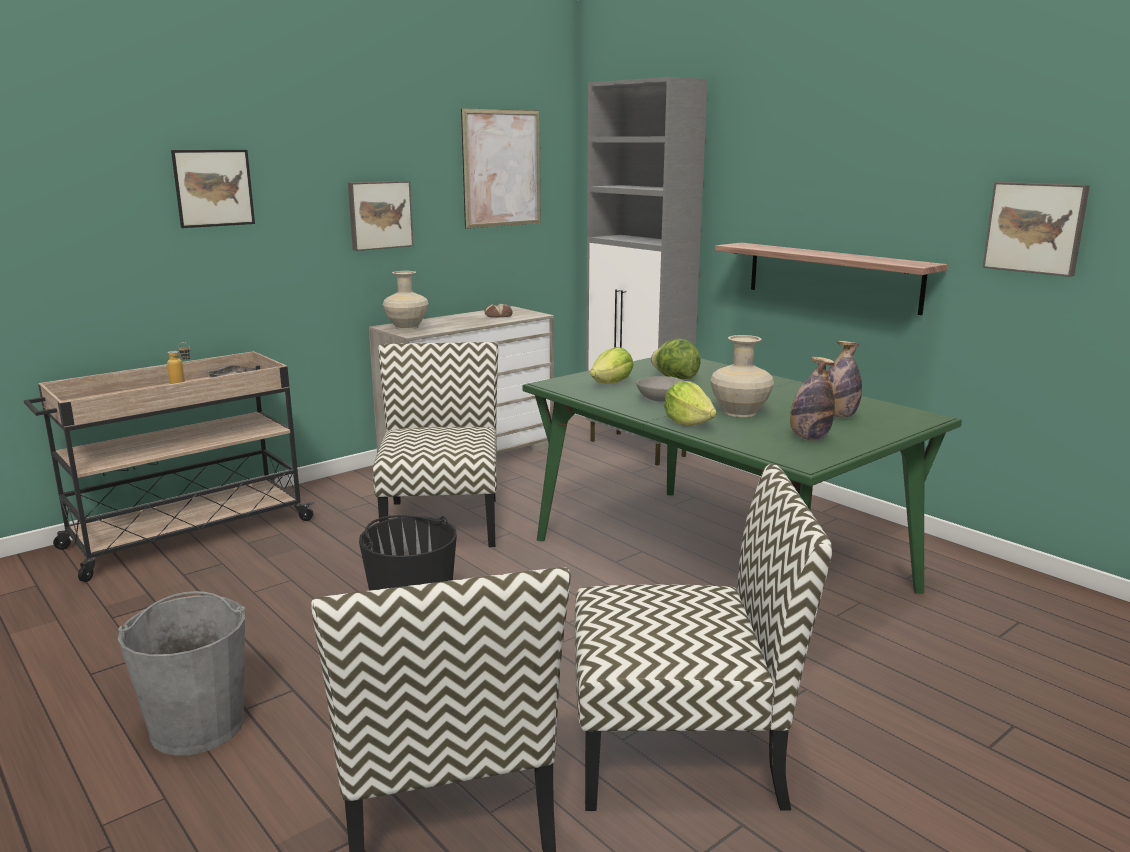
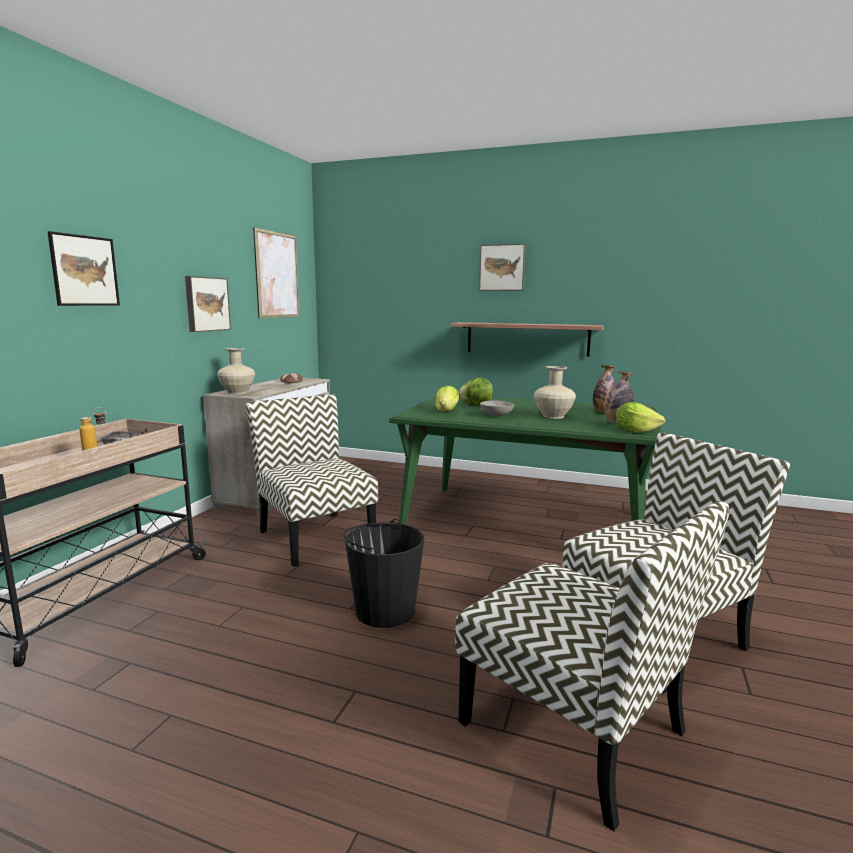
camera: 30 degrees left, 5 degrees down
grey bucket [118,591,245,756] -> none
grey cabinet [586,77,708,466] -> none
lettuce [664,381,717,426] -> lettuce moved to [616,402,665,433]
picture [983,182,1090,277] -> picture moved to [479,244,526,291]

